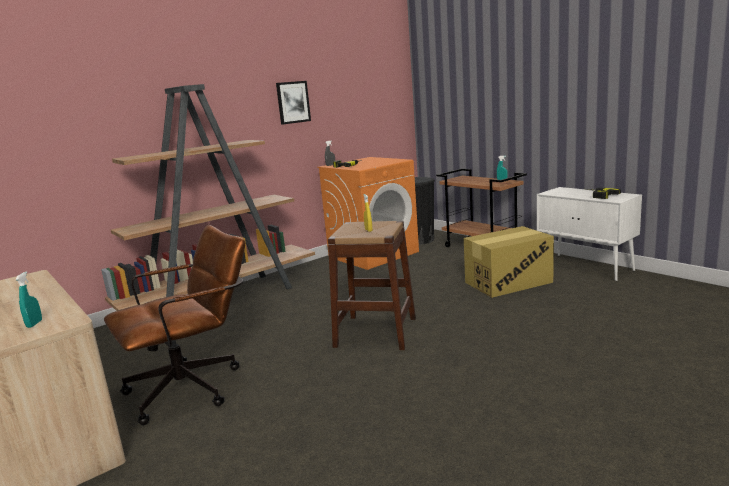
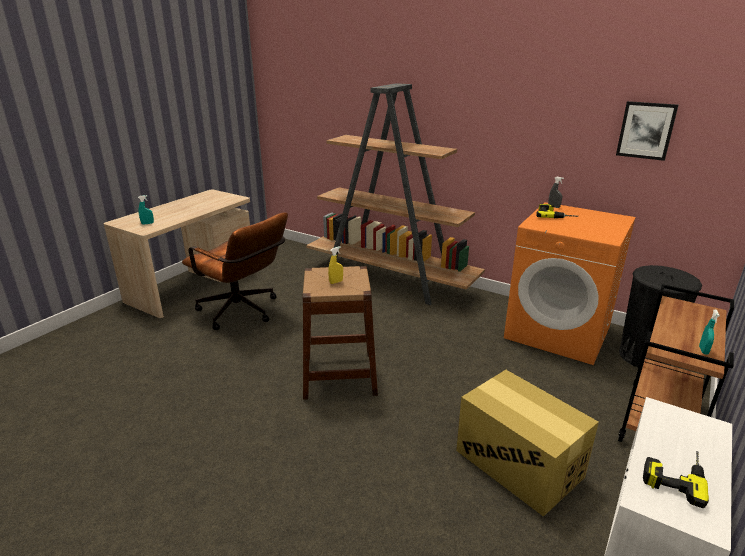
camera: 70 degrees right, 10 degrees up
picture [276,81,311,125] -> picture moved to [616,101,678,161]

